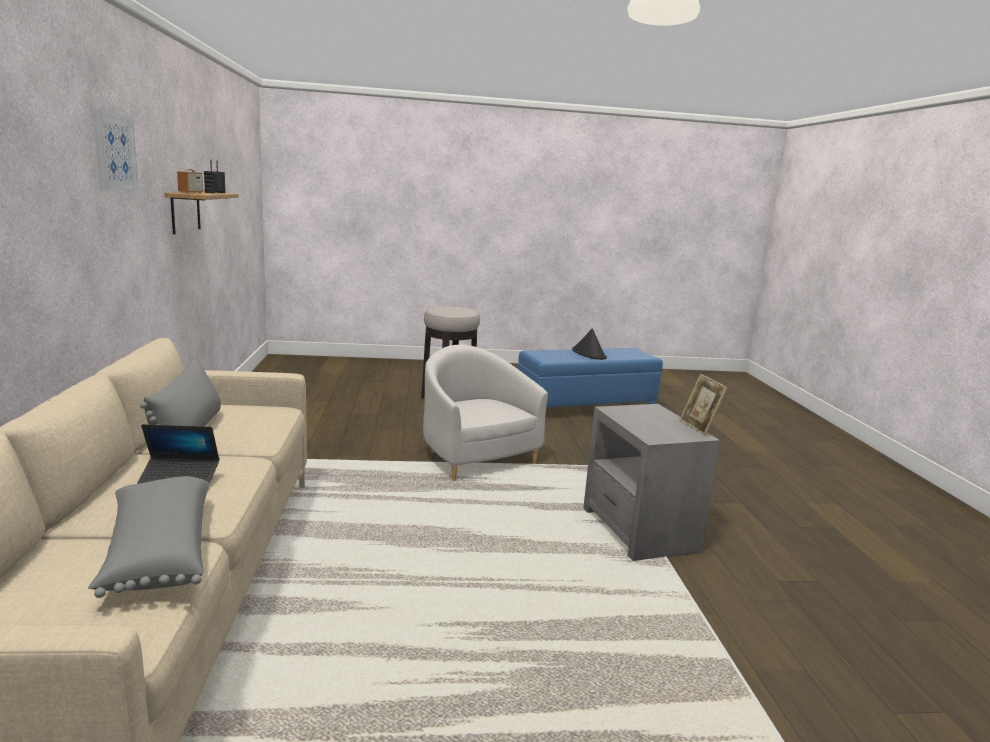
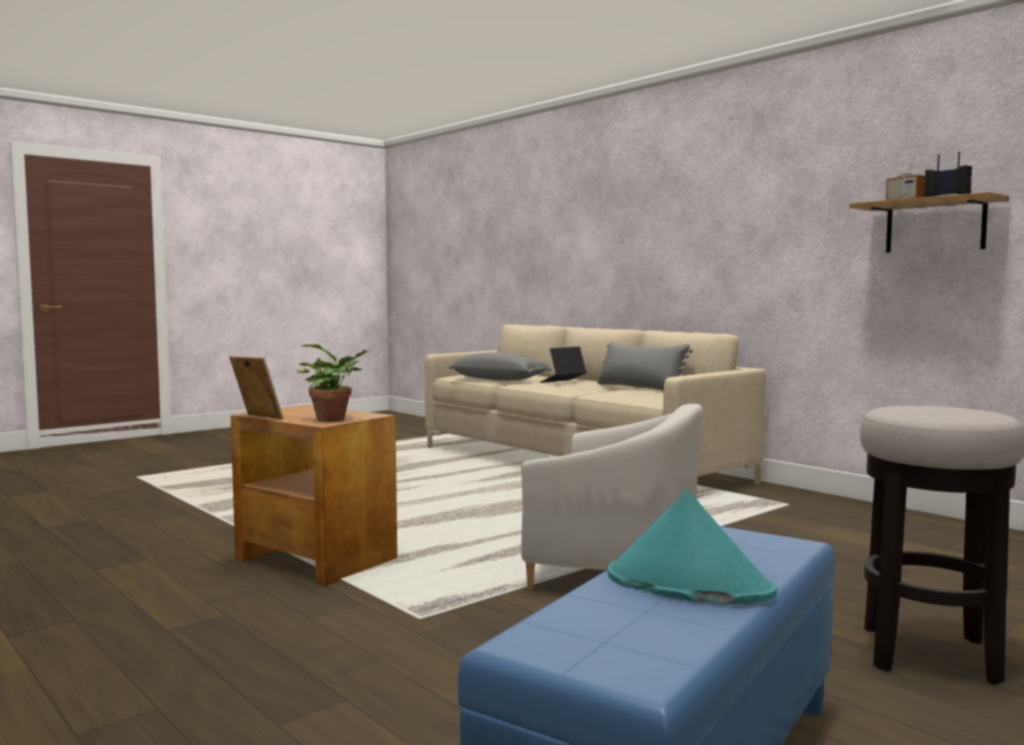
camera: 145 degrees right, 10 degrees down
picture [92,109,139,191] -> none
black hat [572,328,607,360] -> turquoise hat [608,490,777,604]
grey side table [583,404,720,561] -> brown side table [231,405,397,586]
none -> potted plant [297,344,372,422]

